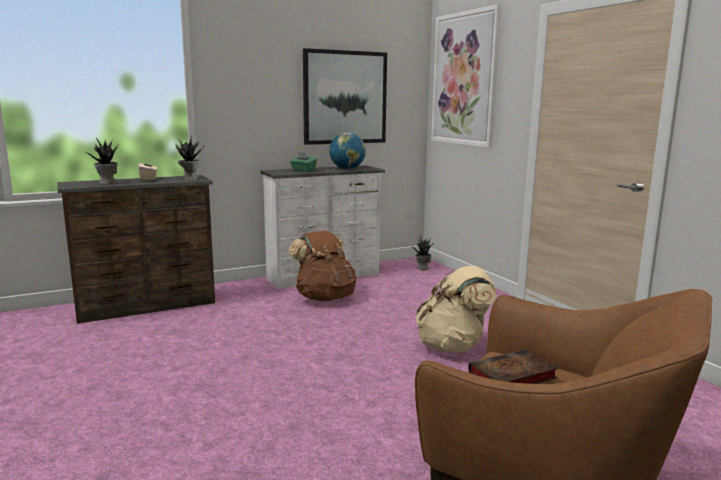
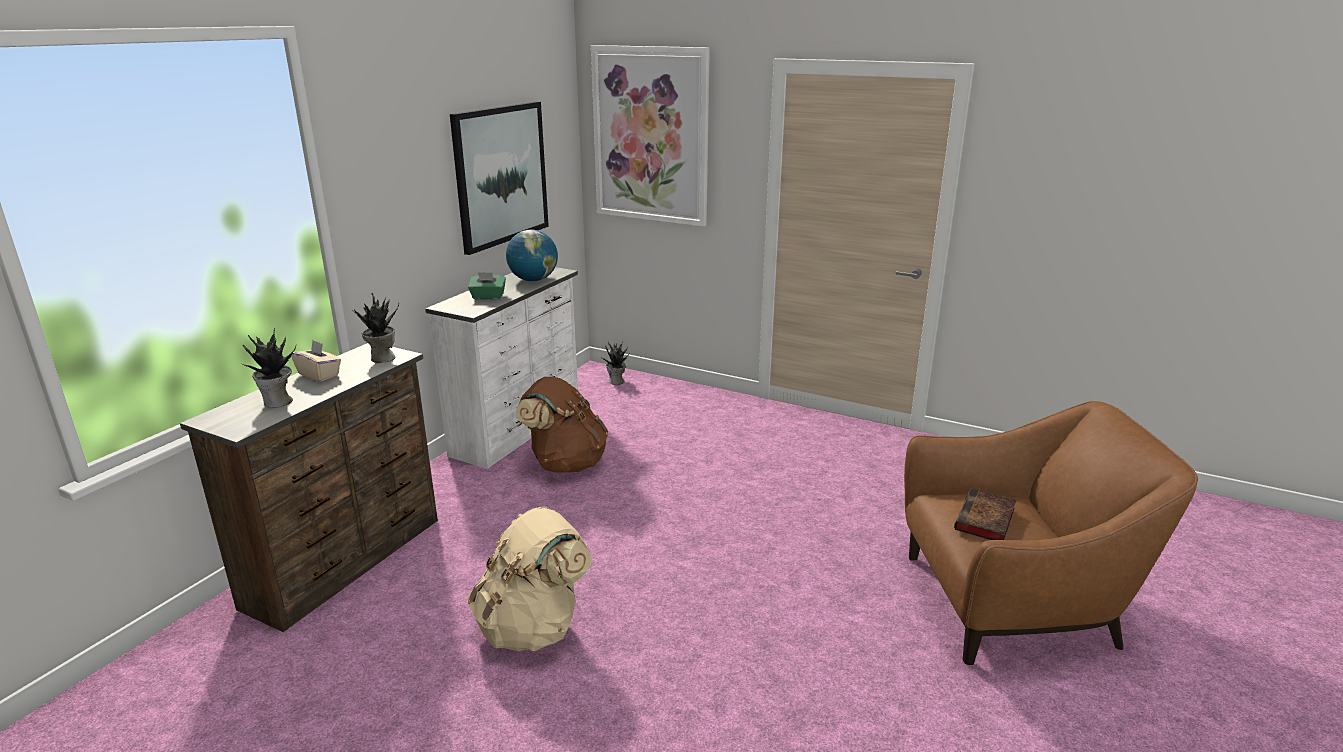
camera: 35 degrees left, 10 degrees up
beige backpack [416,266,496,353] -> beige backpack moved to [467,506,592,651]

